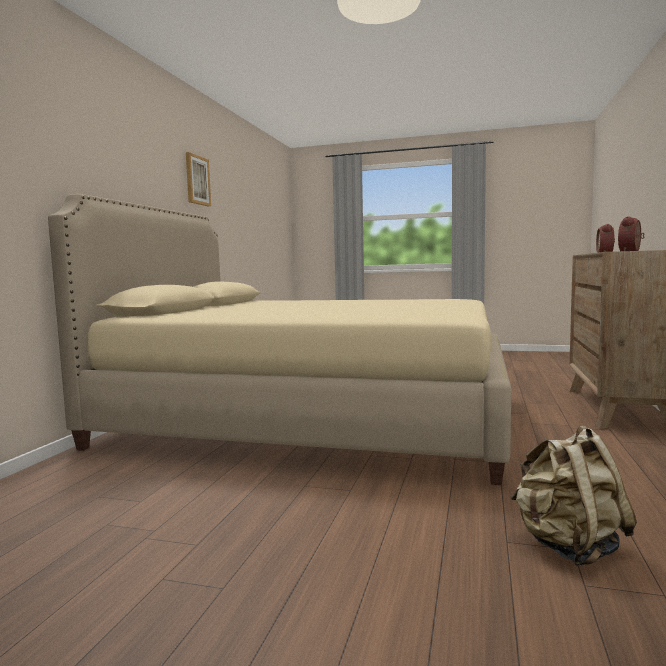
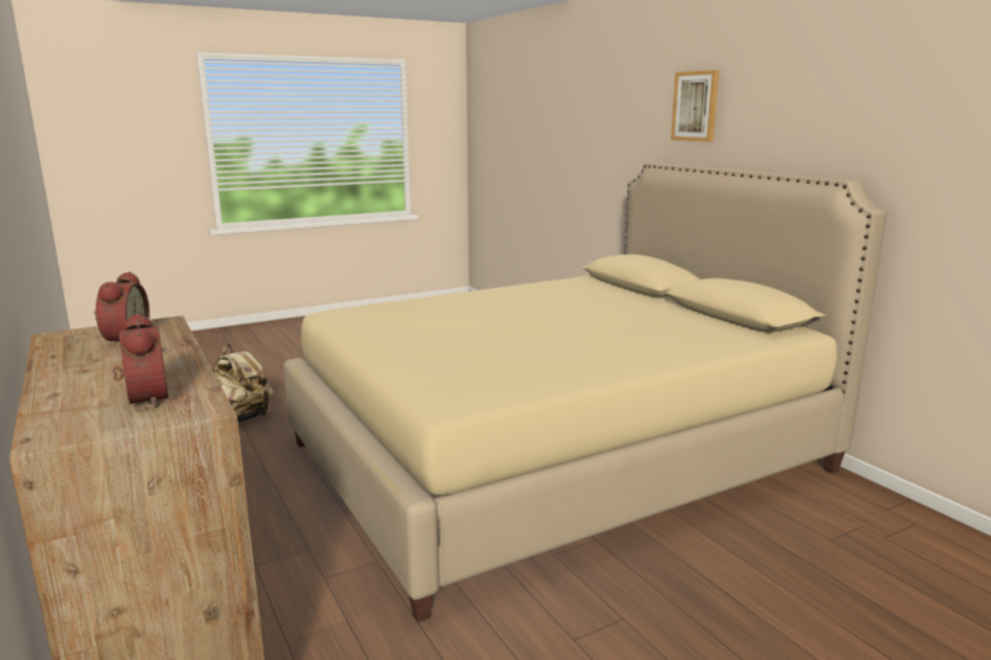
camera: 135 degrees right, 10 degrees up
picture [186,152,211,206] -> picture moved to [671,70,719,142]

